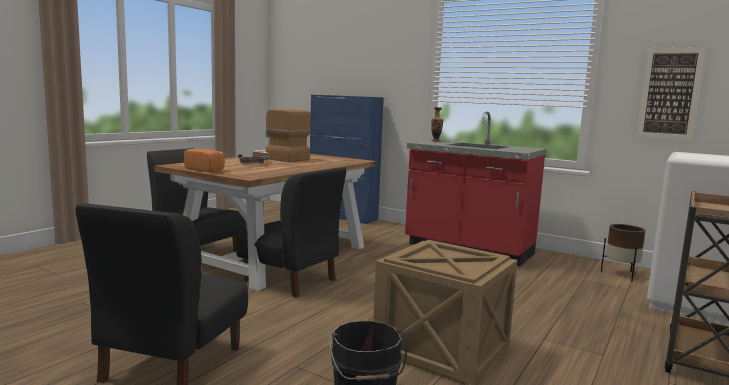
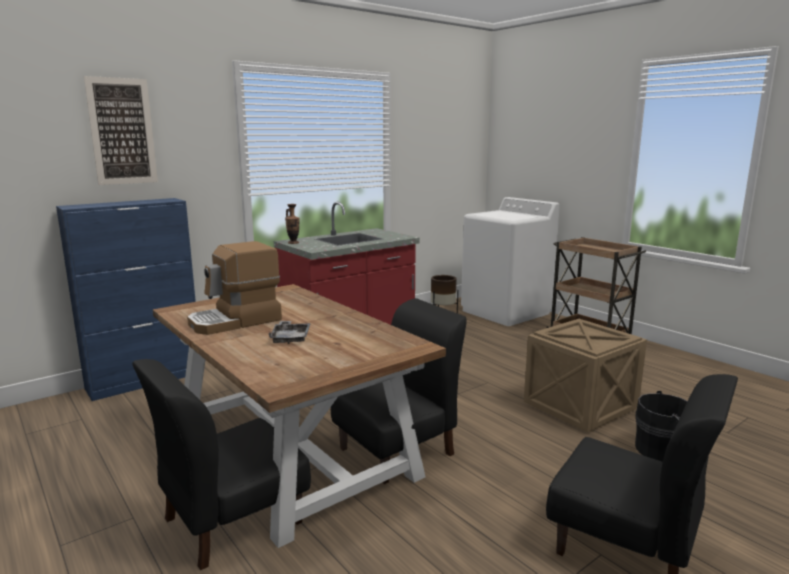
camera: 70 degrees left, 5 degrees up
bread [184,149,225,172] -> none
picture [636,47,706,140] -> picture moved to [84,76,158,185]

